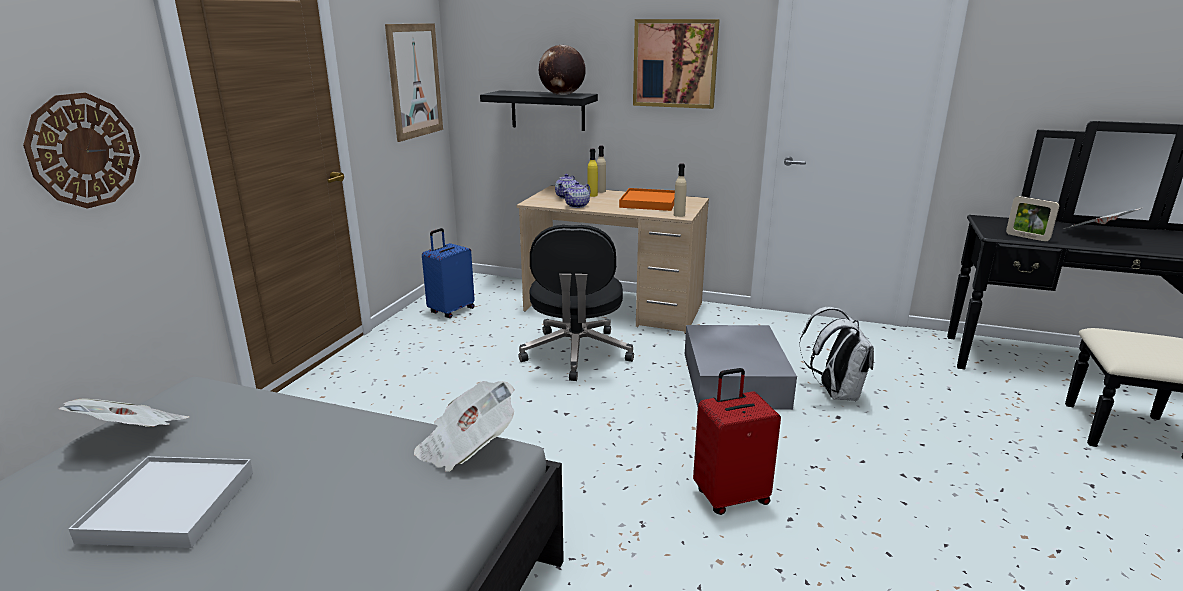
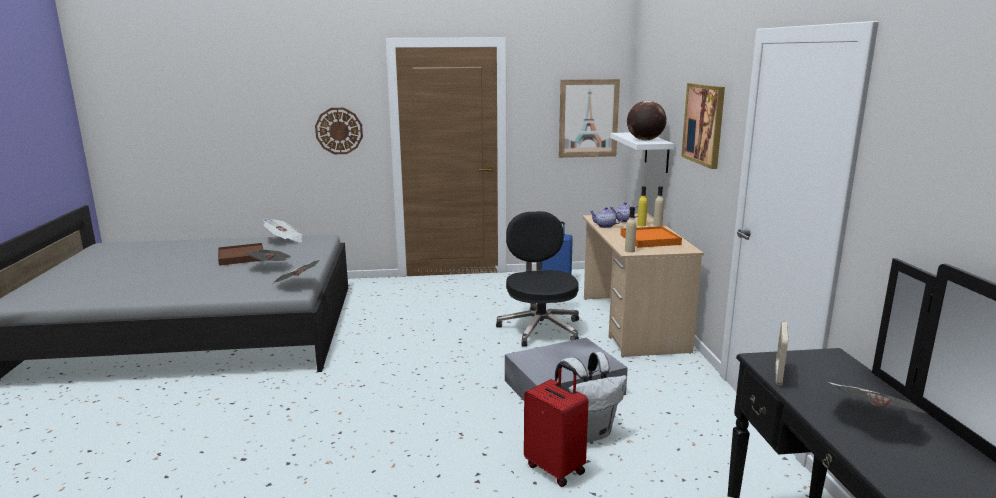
camera: 65 degrees right, 5 degrees down
white tray [69,456,253,548] -> brown tray [218,243,263,266]
black shelf [480,90,598,131] -> white shelf [611,132,674,173]
black office chair [519,225,634,381] -> black office chair turned 105 degrees clockwise [496,211,579,347]
red suitcase [693,368,781,515] -> red suitcase moved to [524,363,588,487]
none -> newspaper [246,250,291,261]

